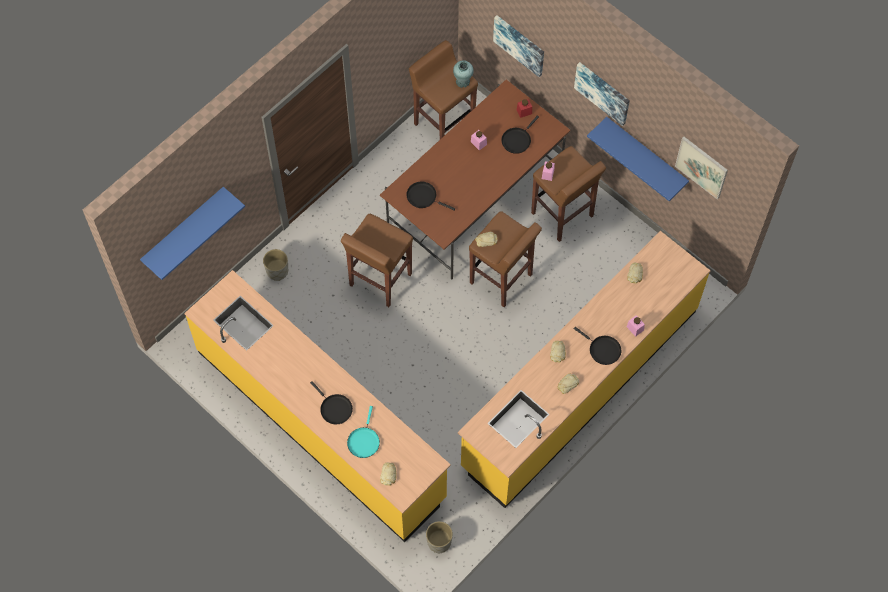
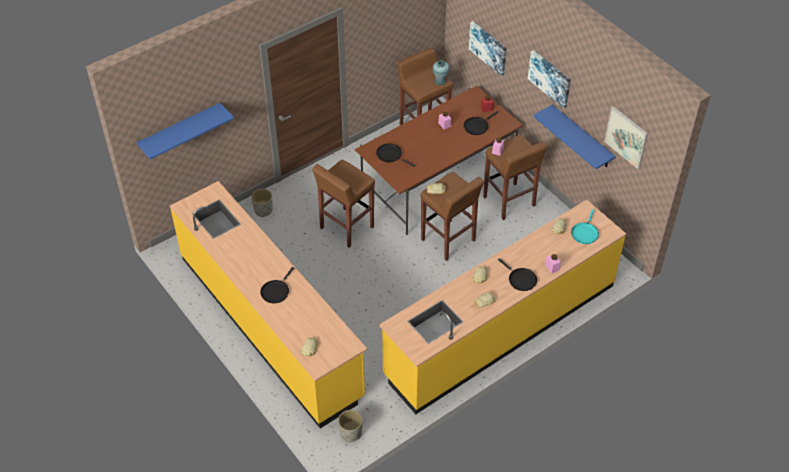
camera: 10 degrees right, 15 degrees down
black frying pan [310,381,353,424] -> black frying pan turned 60 degrees clockwise [260,267,294,303]
turquoise frying pan [347,406,380,458] -> turquoise frying pan moved to [571,209,599,244]

